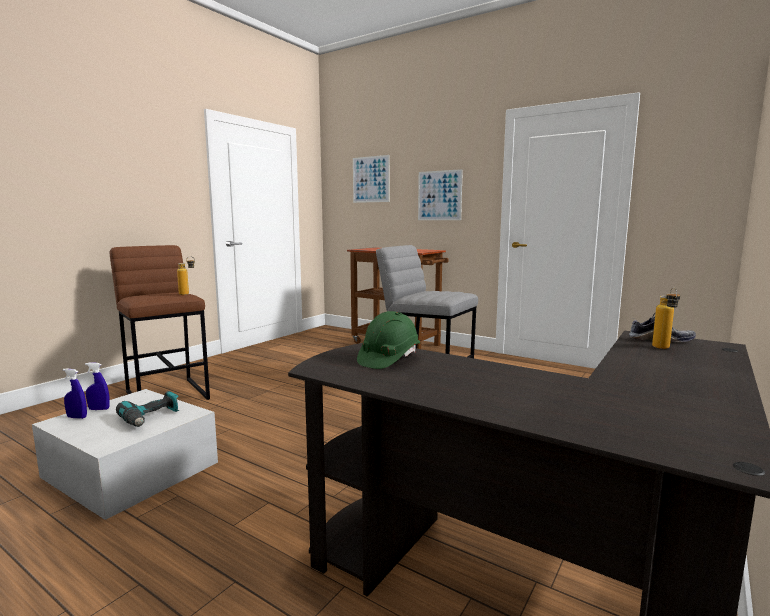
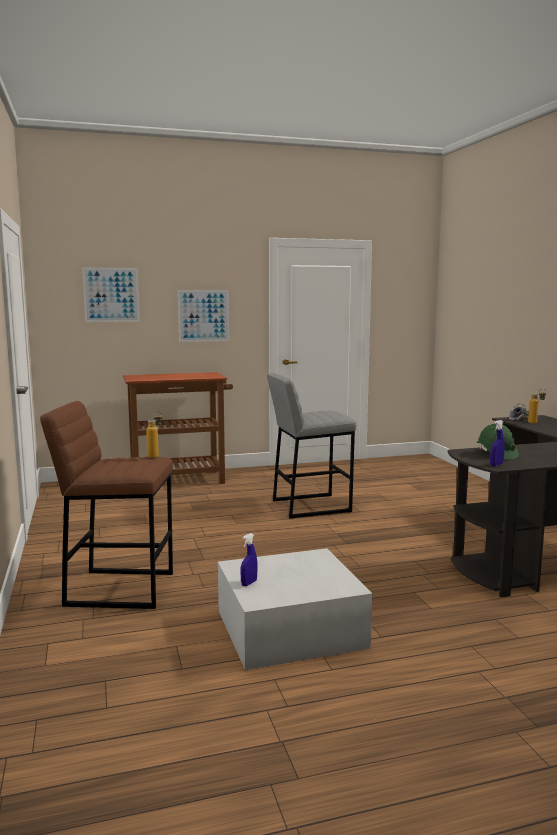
camera: 50 degrees left, 0 degrees up
blue spray bottle [63,368,87,419] -> blue spray bottle moved to [490,420,505,466]
power drill [116,391,179,427] -> none

